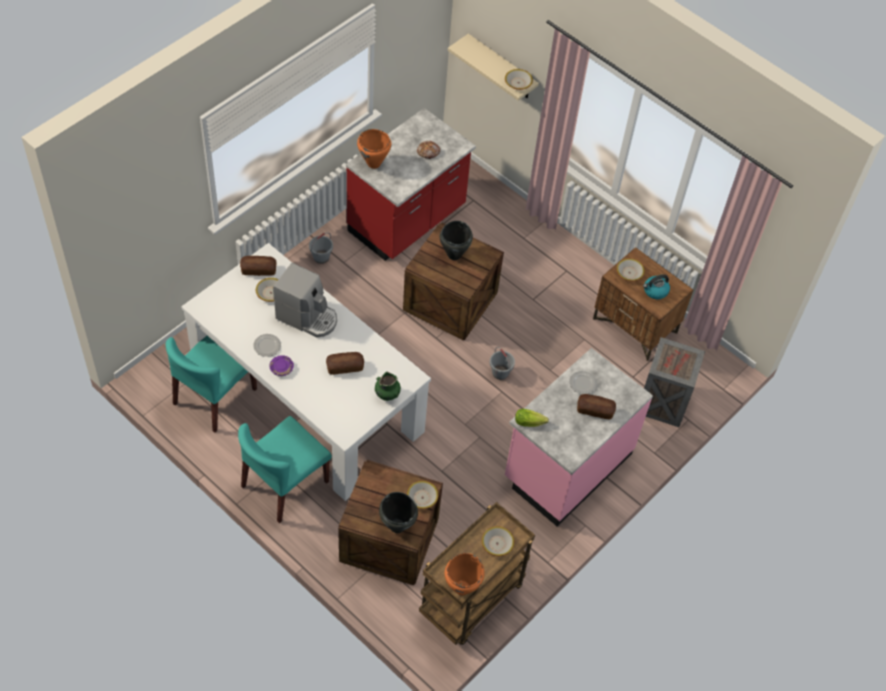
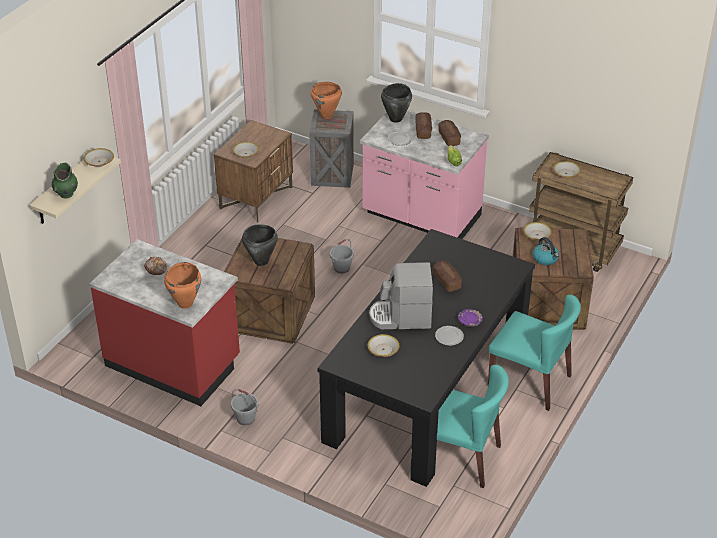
camera: 100 degrees left, 15 degrees down
white dining table [181,243,431,501] -> black dining table [317,229,535,487]
bread [240,256,276,276] -> bread moved to [438,120,461,146]
coffee machine [273,263,337,337] -> coffee machine turned 105 degrees counterclockwise [369,262,433,329]
green vase [375,372,401,401] -> green vase moved to [52,163,78,198]
black cooking pot [379,492,418,533] -> black cooking pot moved to [381,83,412,123]
orange cooking pot [445,553,485,595] -> orange cooking pot moved to [311,82,342,119]
kettle [643,274,670,299] -> kettle moved to [533,237,559,265]

